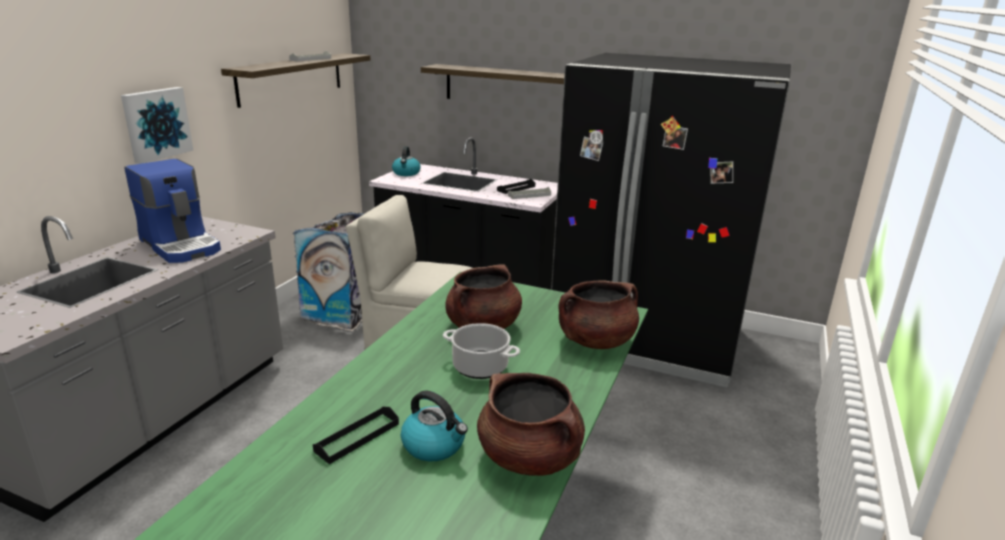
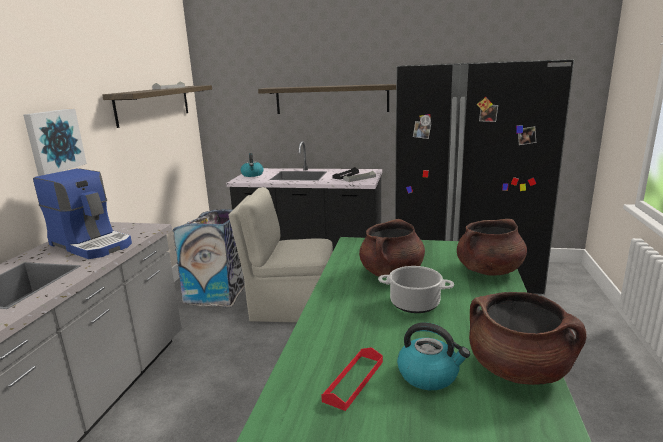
camera: 10 degrees left, 5 degrees down
black tray [313,407,399,464] -> red tray [321,347,383,411]

